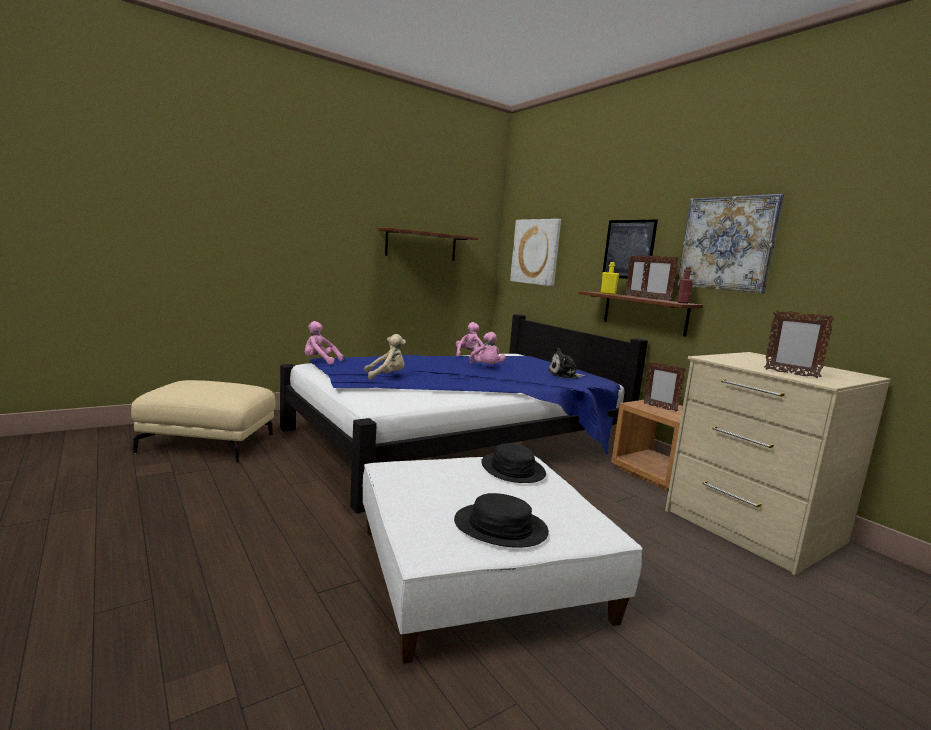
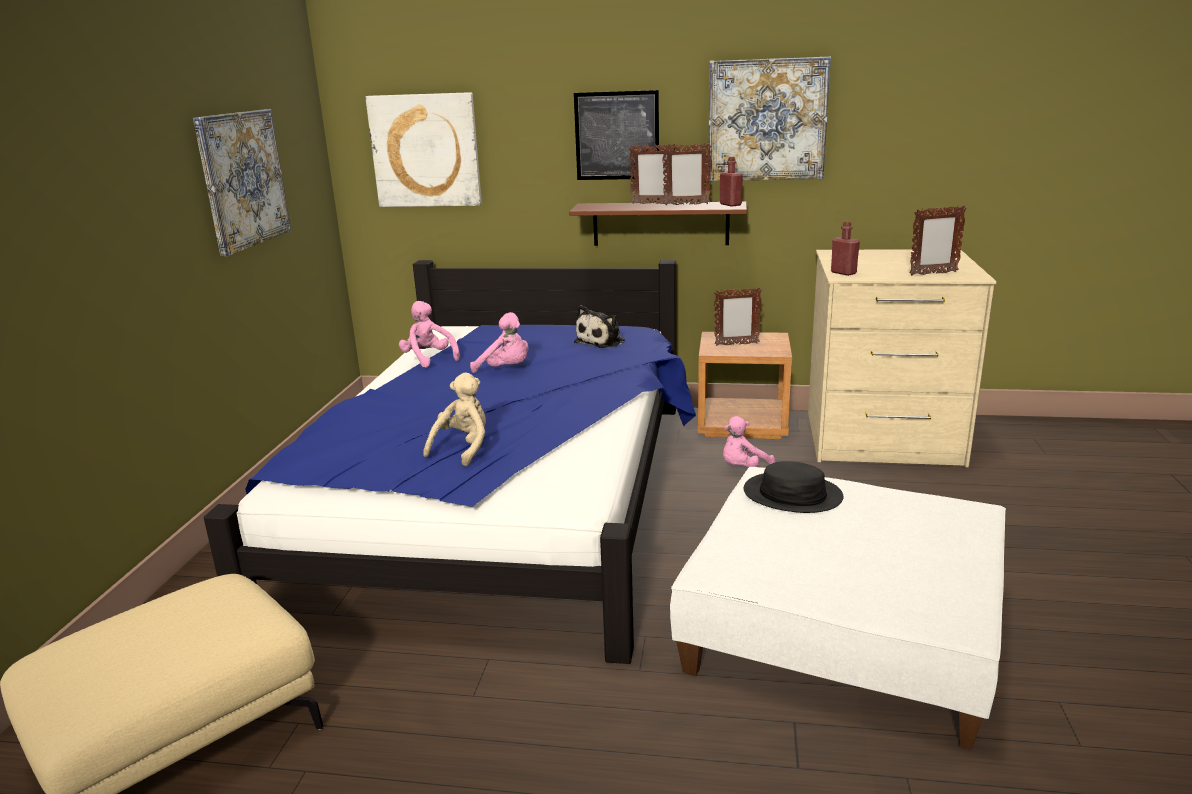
camera: 45 degrees left, 10 degrees up
pink plush toy [305,321,343,365] -> pink plush toy moved to [723,416,775,467]
brown shelf [377,228,478,261] -> picture [193,109,291,256]
black hat [454,493,549,548] -> none
yellow bottle [601,262,620,295] -> none
none -> red bottle [831,221,860,276]

